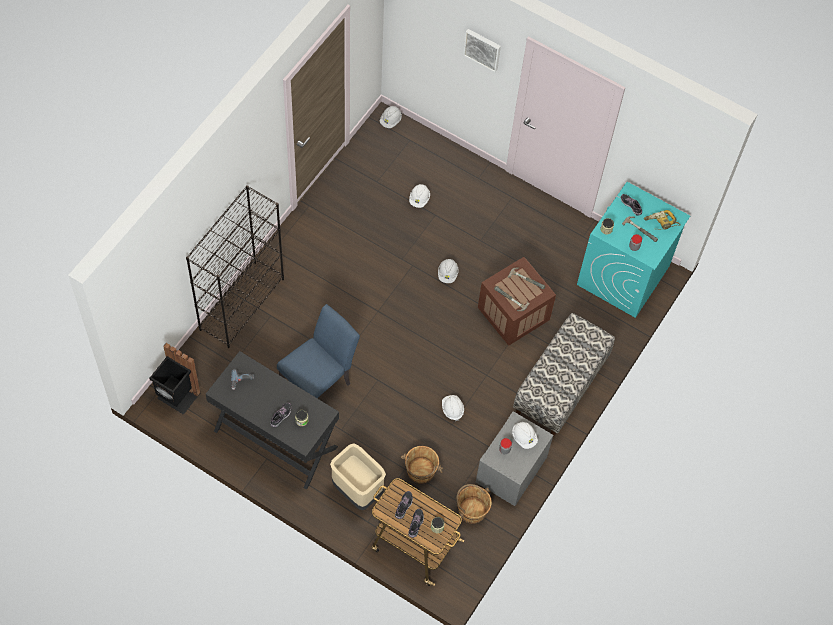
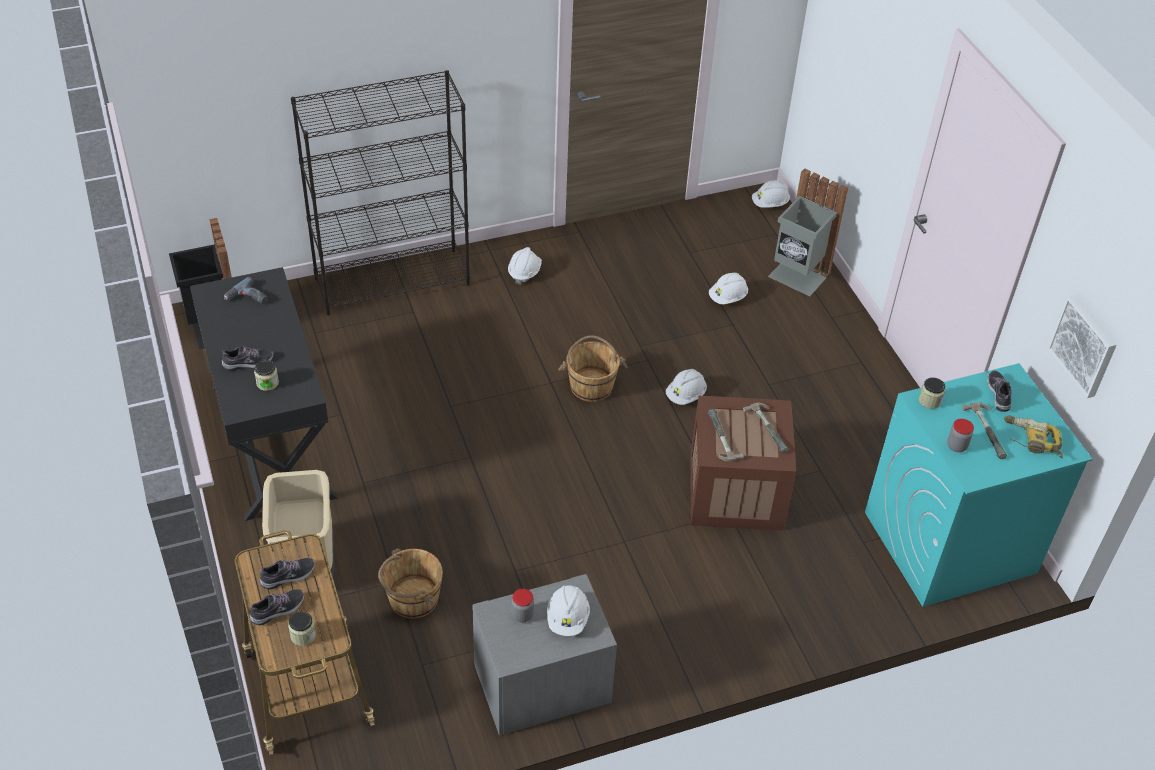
camera: 40 degrees right, 15 degrees down
blue chair [277,304,360,398] -> none
white hard hat [442,395,464,421] -> white hard hat moved to [508,247,542,285]
brown bucket [456,484,492,524] -> brown bucket moved to [558,335,628,402]
picture [463,29,501,72] -> picture moved to [1048,295,1117,398]
bench [513,313,615,436] -> none
none -> grey trash can [768,168,848,296]

